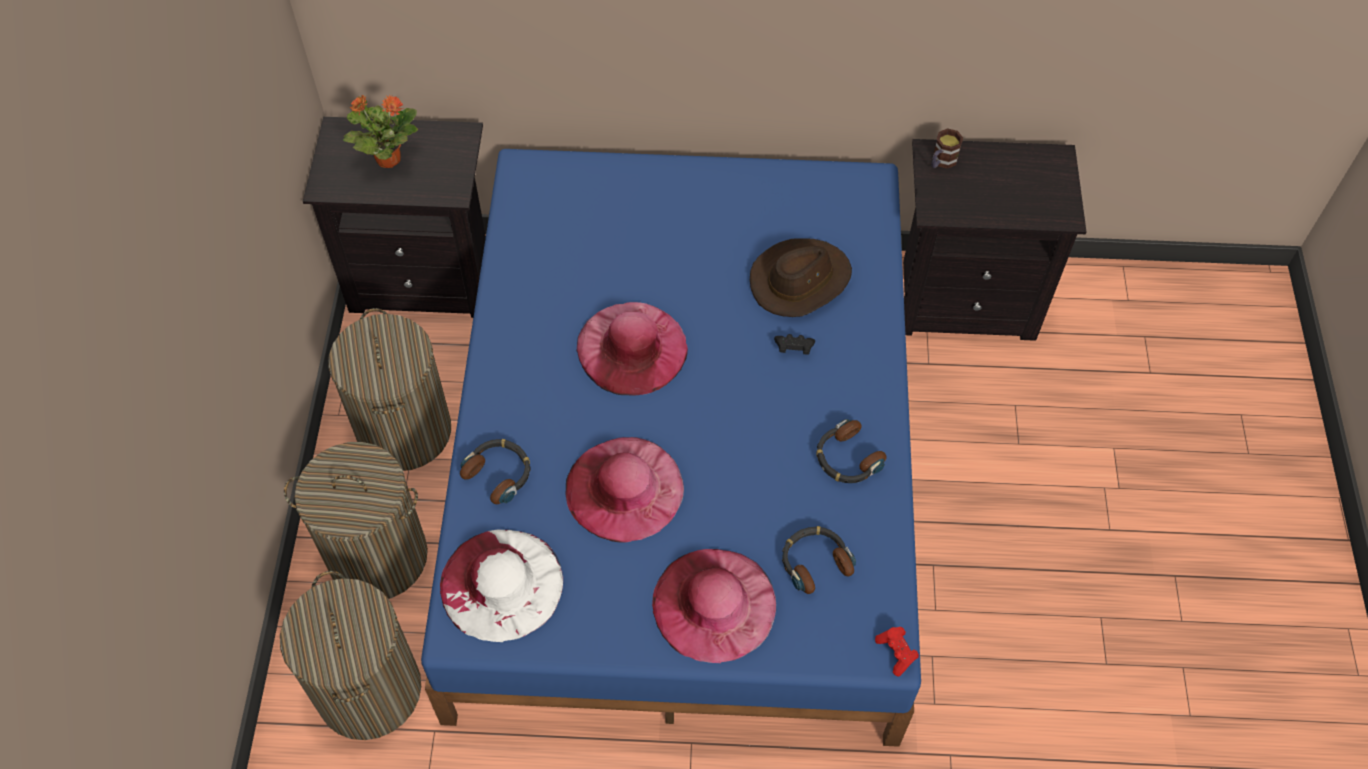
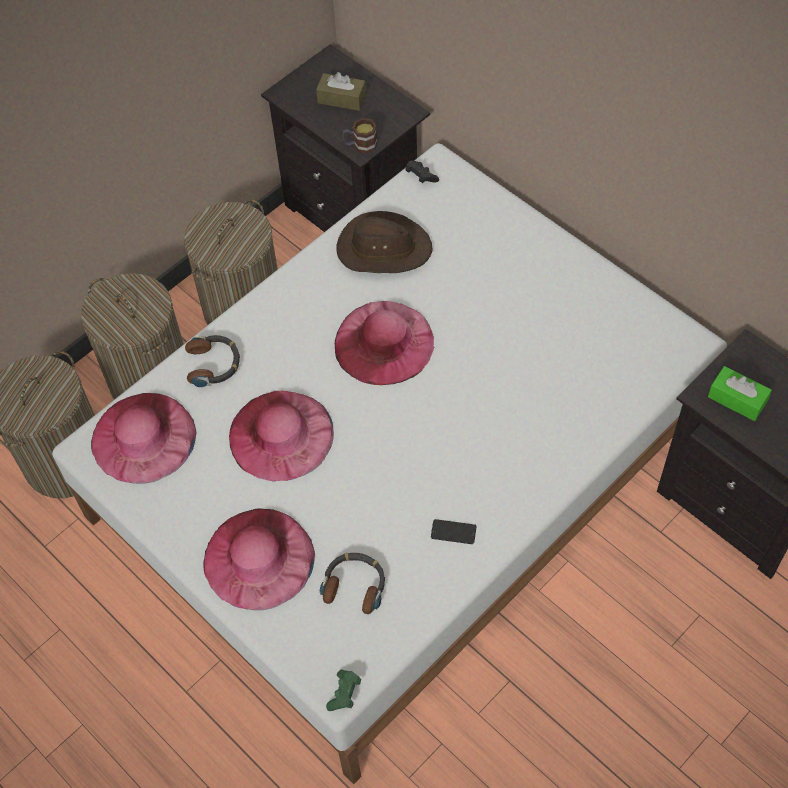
camera: 45 degrees right, 0 degrees up
potted plant [343,95,418,168] -> brown tissue box [316,72,366,111]
blue bed [421,149,921,747] -> white bed [52,143,727,784]
white hat [440,530,563,642] -> pink hat [91,393,196,484]
brown hat [750,238,852,317] -> brown hat moved to [336,211,433,273]
black game controller [774,334,815,354] -> black game controller moved to [405,161,439,183]
headphones [816,419,887,483] -> phone [431,519,477,544]
red game controller [875,627,919,677] -> green game controller [326,670,361,711]
mug [931,128,963,169] -> mug moved to [342,118,378,154]
none -> green tissue box [708,366,772,421]

